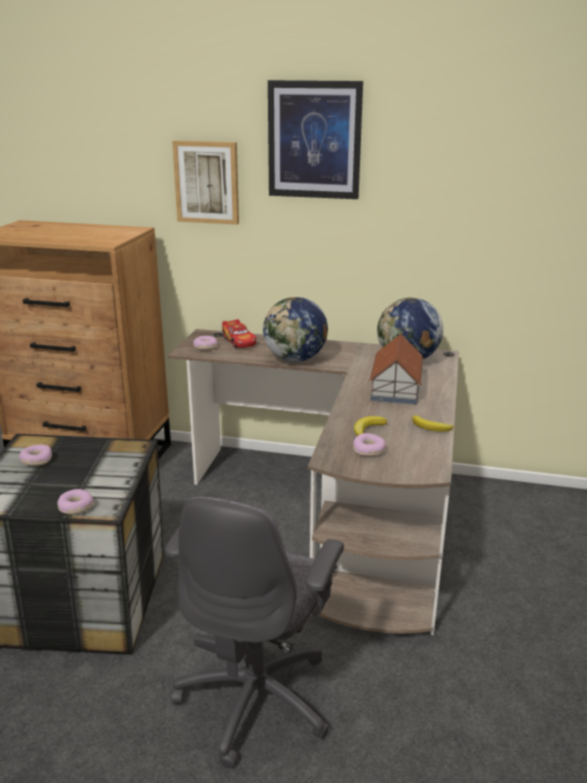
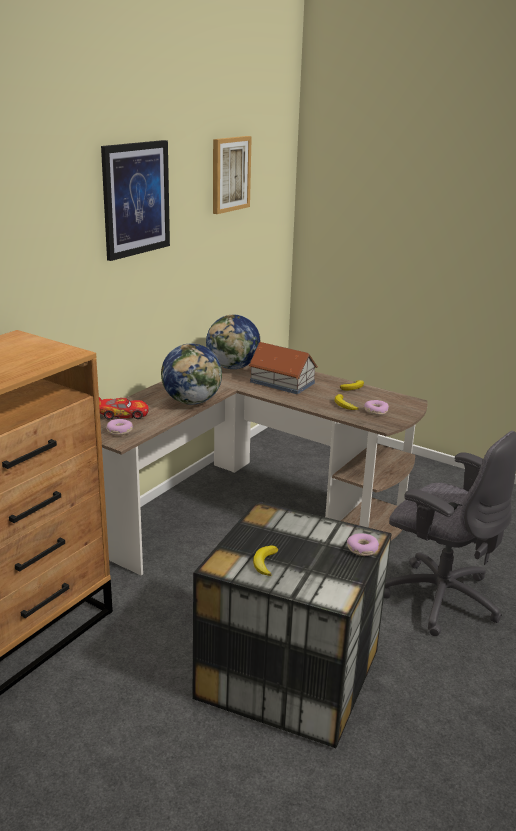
camera: 70 degrees left, 0 degrees up
donut [19,445,52,466] -> banana [253,546,278,576]
picture [172,141,239,225] -> picture moved to [213,136,252,214]

